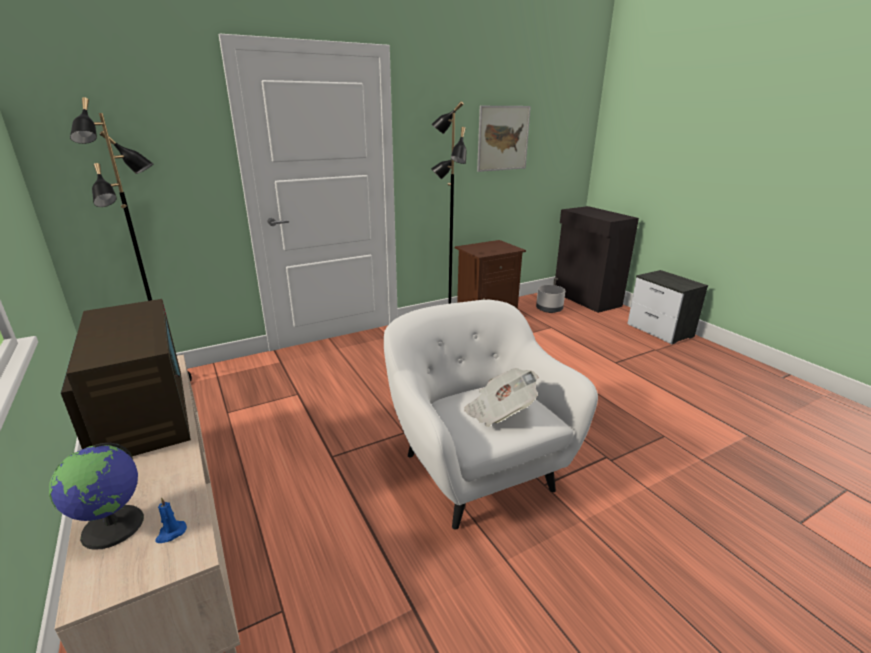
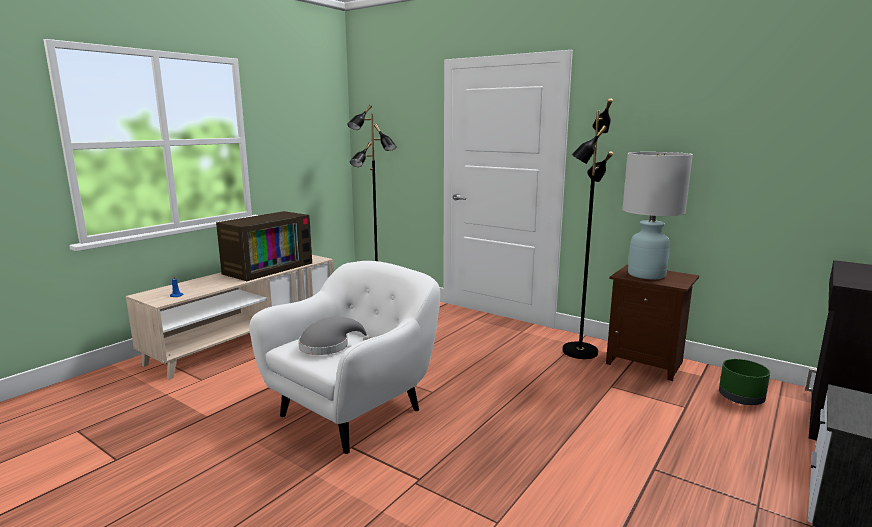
camera: 65 degrees right, 10 degrees down
globe [49,443,144,550] -> none
newspaper [464,368,539,427] -> grey hat [299,317,370,355]
picture [477,106,531,172] -> none
grey planter [536,285,565,313] -> green planter [719,359,770,405]
none -> white table lamp [622,152,693,279]

